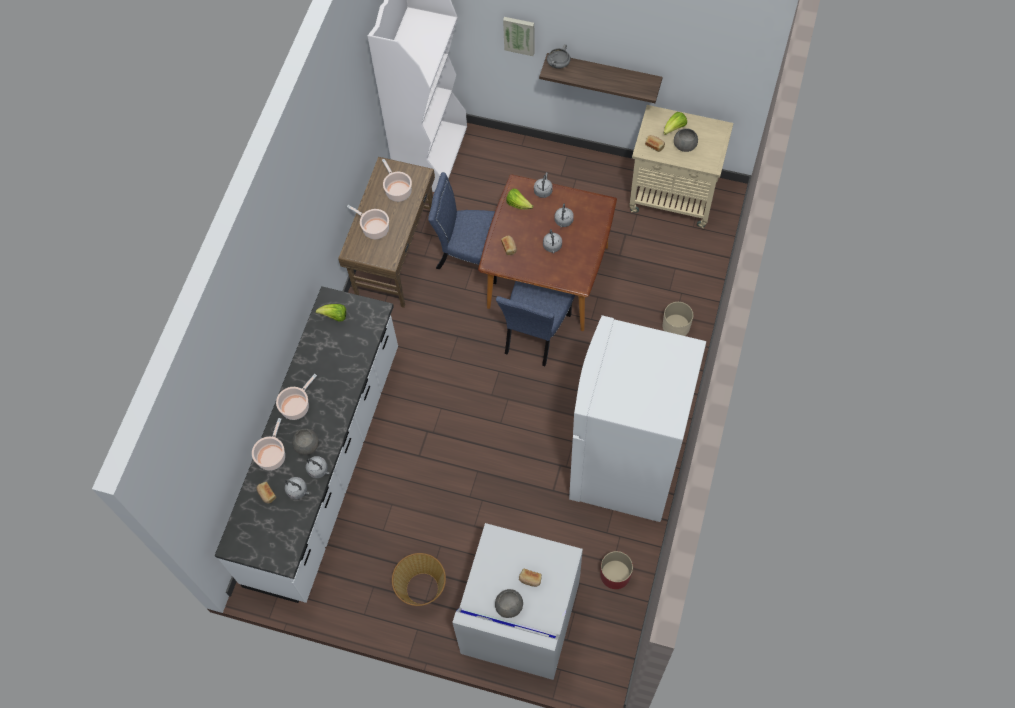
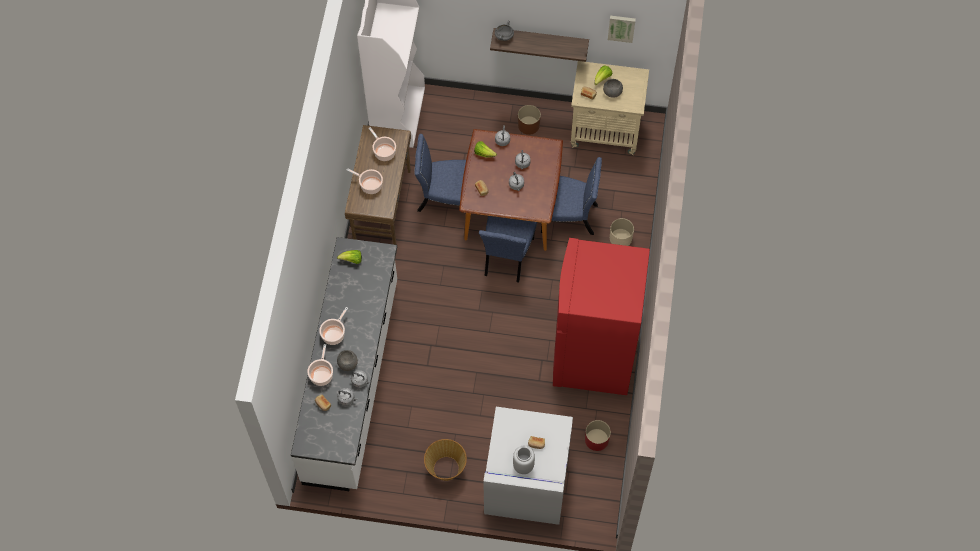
camera: 10 degrees left, 0 degrees up
grey bowl [495,589,523,618] -> grey vase [513,446,535,474]
picture [503,17,535,56] -> picture moved to [608,16,636,43]
white fridge [569,315,706,522] -> red fridge [553,238,650,395]
none -> brown planter [518,105,541,135]
none -> blue chair [541,157,602,235]

